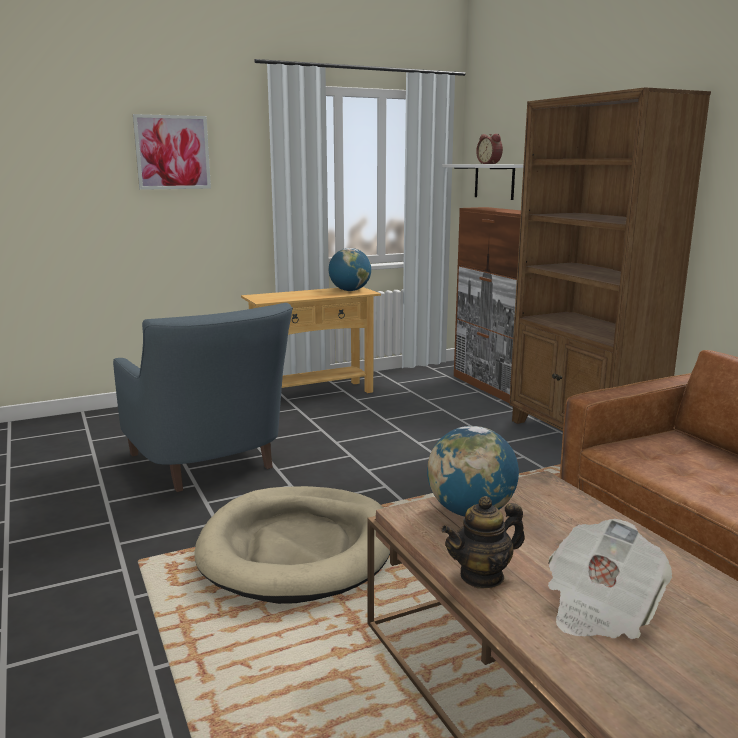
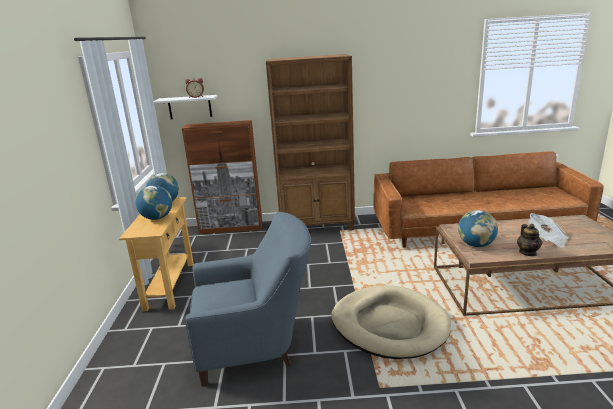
camera: 65 degrees left, 5 degrees up
picture [133,114,211,190] -> none
none -> globe [136,185,172,220]

